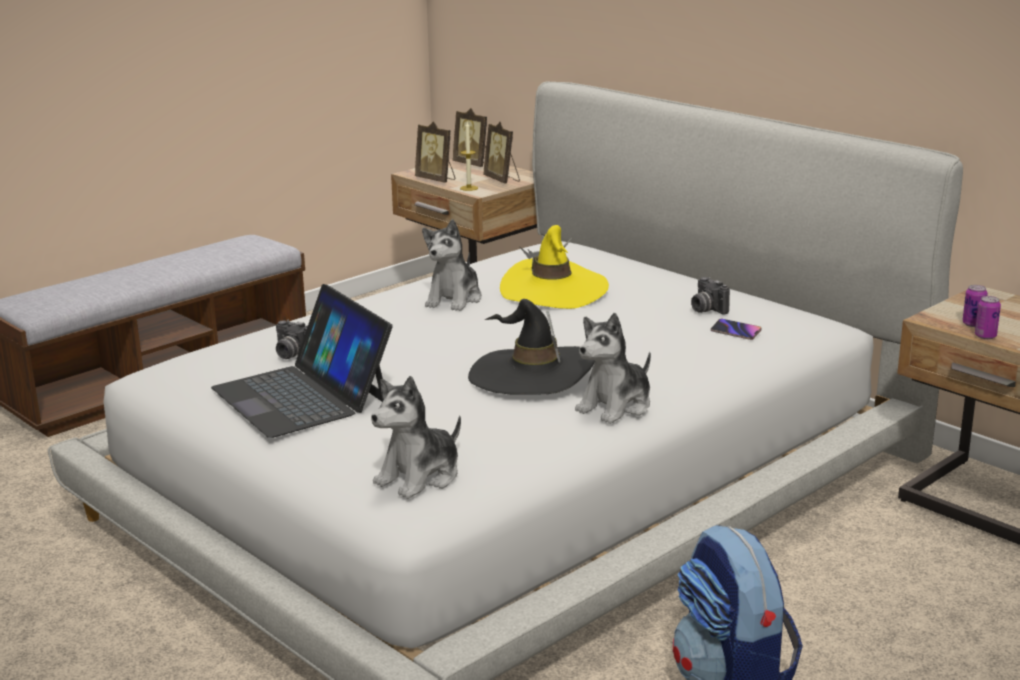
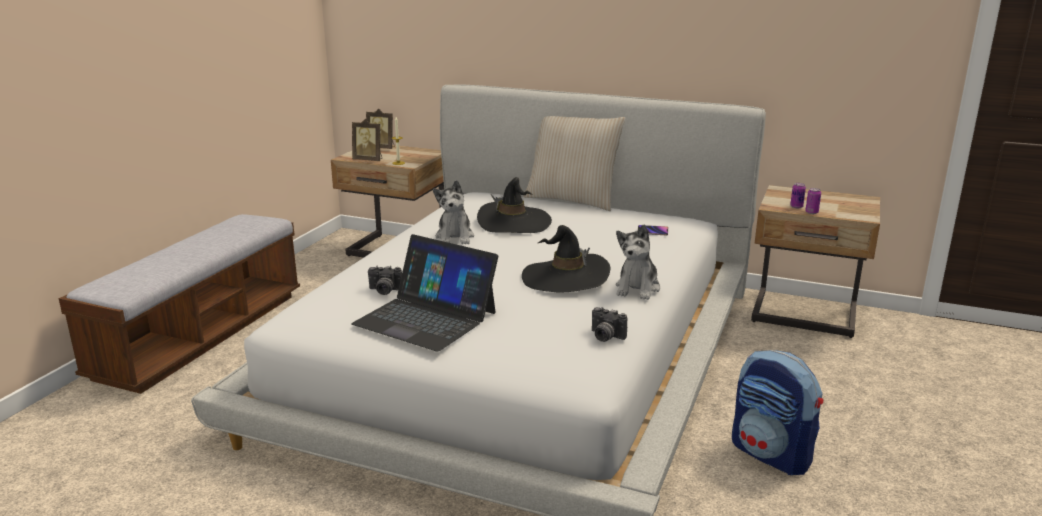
camera: 25 degrees left, 0 degrees up
plush toy [371,376,461,499] -> none
picture frame [483,122,520,183] -> none
yellow hat [500,225,609,309] -> black hat [477,177,552,233]
camera [691,277,730,315] -> camera moved to [592,307,627,342]
none -> beige pillow [524,116,626,211]

